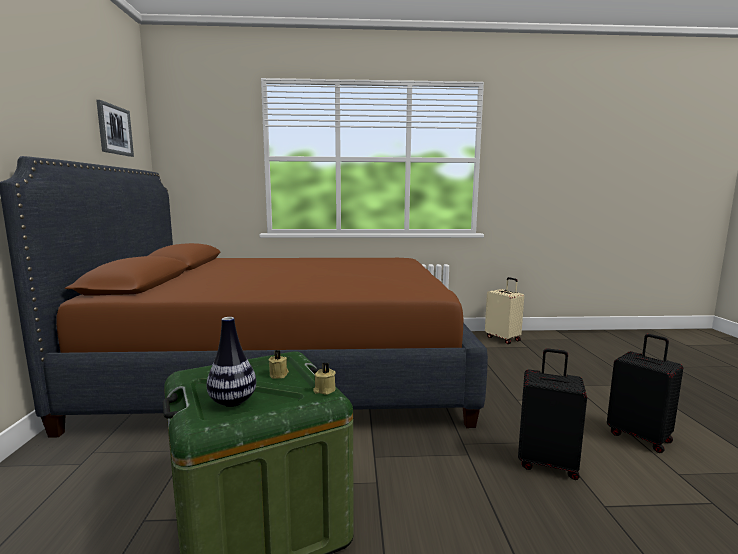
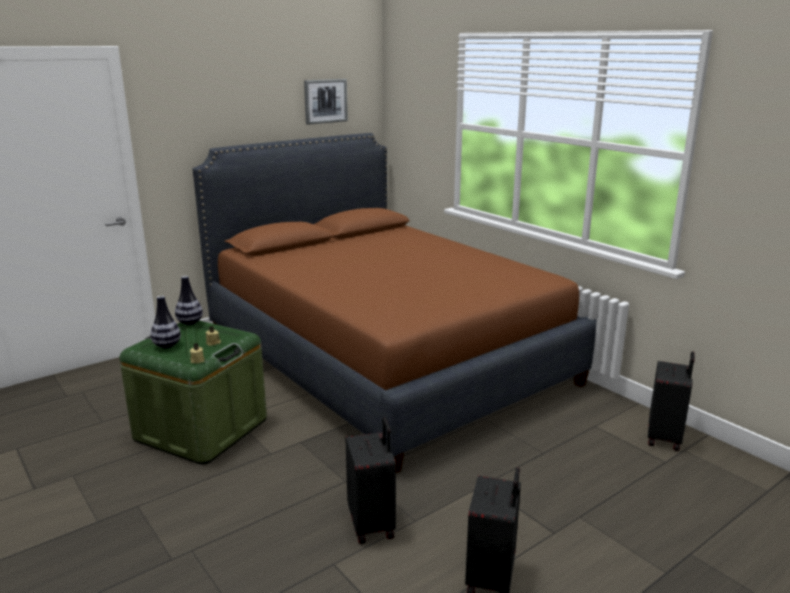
camera: 55 degrees right, 10 degrees up
beige suitcase [485,277,524,344] -> black suitcase [648,351,695,451]
none -> vase [175,276,203,325]

